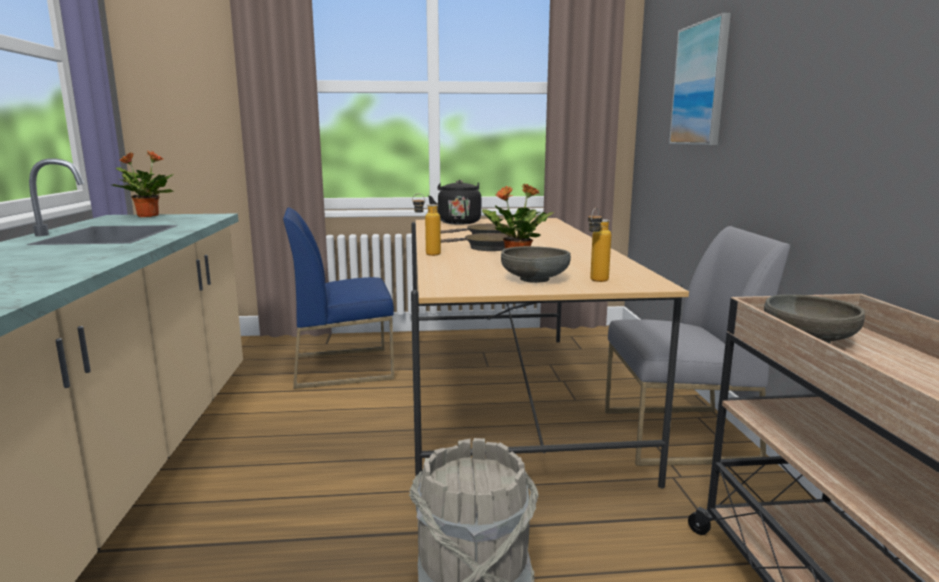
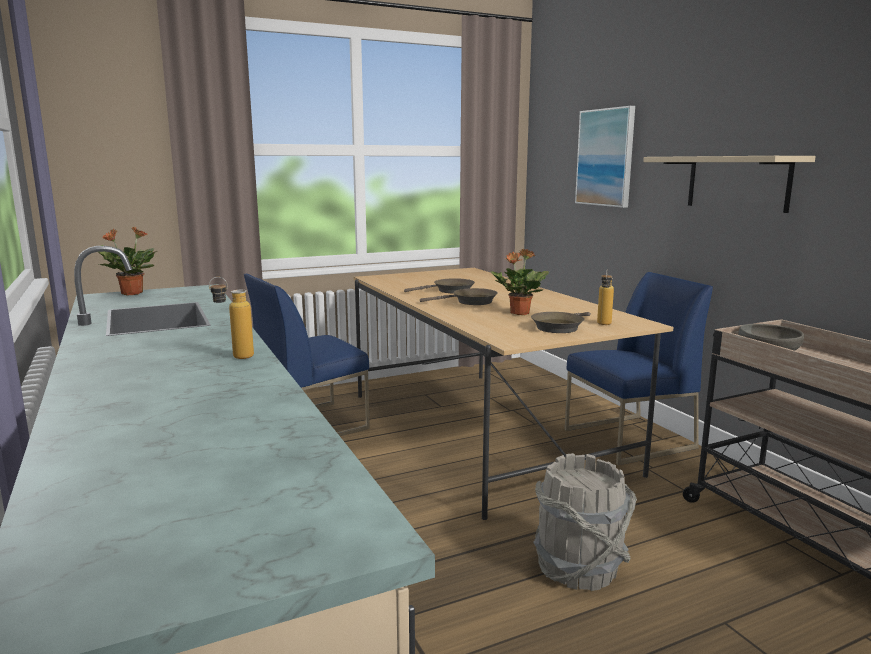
camera: 20 degrees left, 0 degrees up
bottle [412,193,441,256] -> bottle moved to [209,277,254,359]
black kettle [428,180,481,225] -> none
grey bowl [501,246,571,283] -> brown frying pan [531,312,591,333]
grey chair [605,226,790,466] -> blue chair [565,272,713,465]
none -> beige shelf [643,156,816,213]

